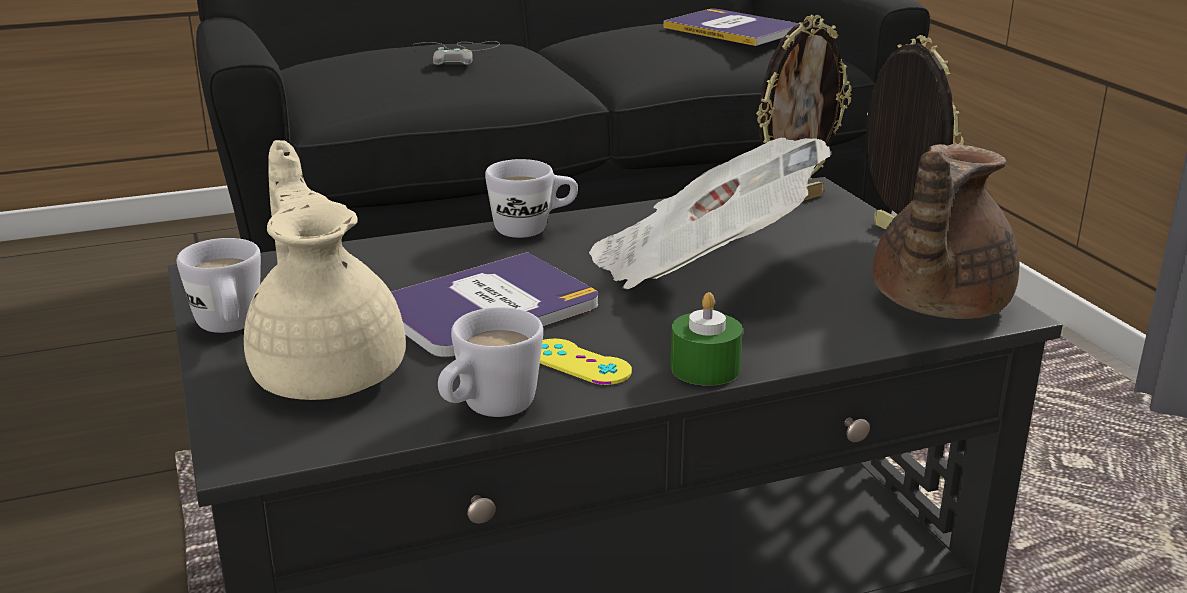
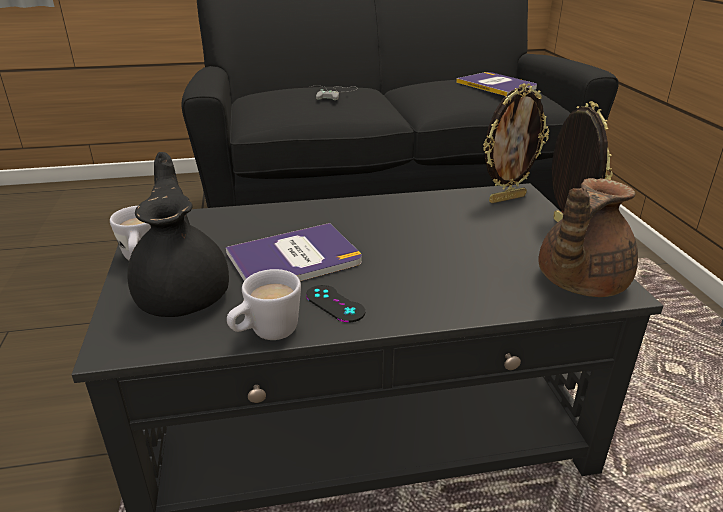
camera: 10 degrees right, 5 degrees up
beige teapot [244,140,406,400] -> black teapot [127,152,229,317]
white mug [485,159,578,238] -> none
yellow game controller [540,339,632,385] -> black game controller [306,285,365,323]
newspaper [589,138,831,290] -> none
green candle [671,292,743,386] -> none

